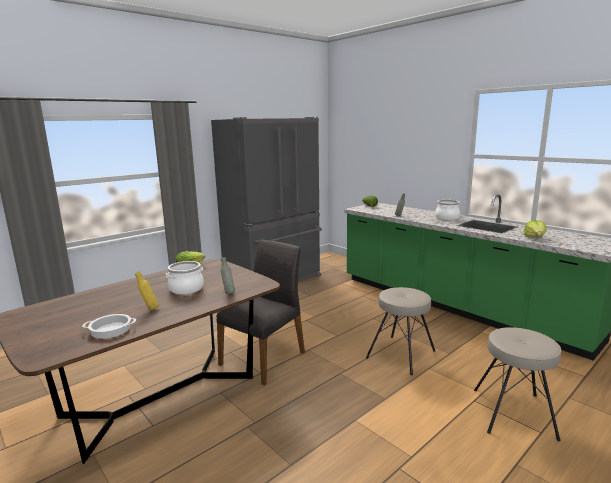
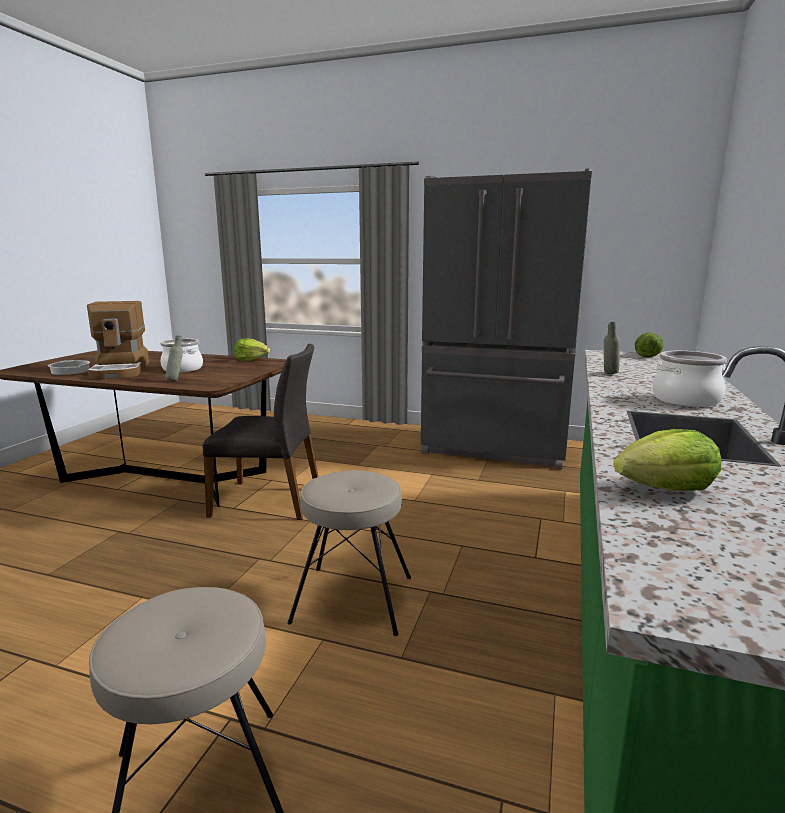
camera: 60 degrees right, 0 degrees up
yellow bottle [135,271,159,310] -> coffee machine [87,301,149,379]

